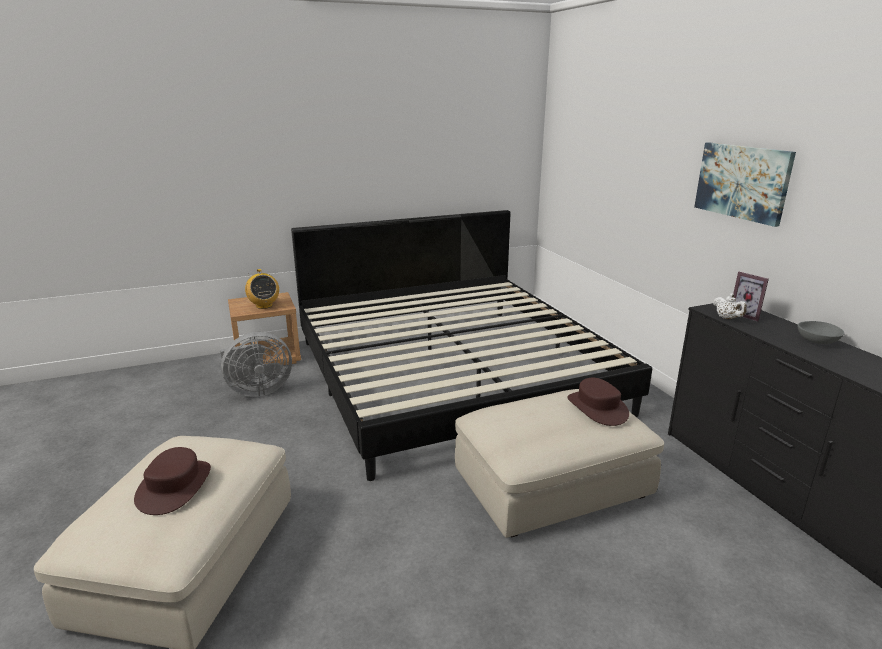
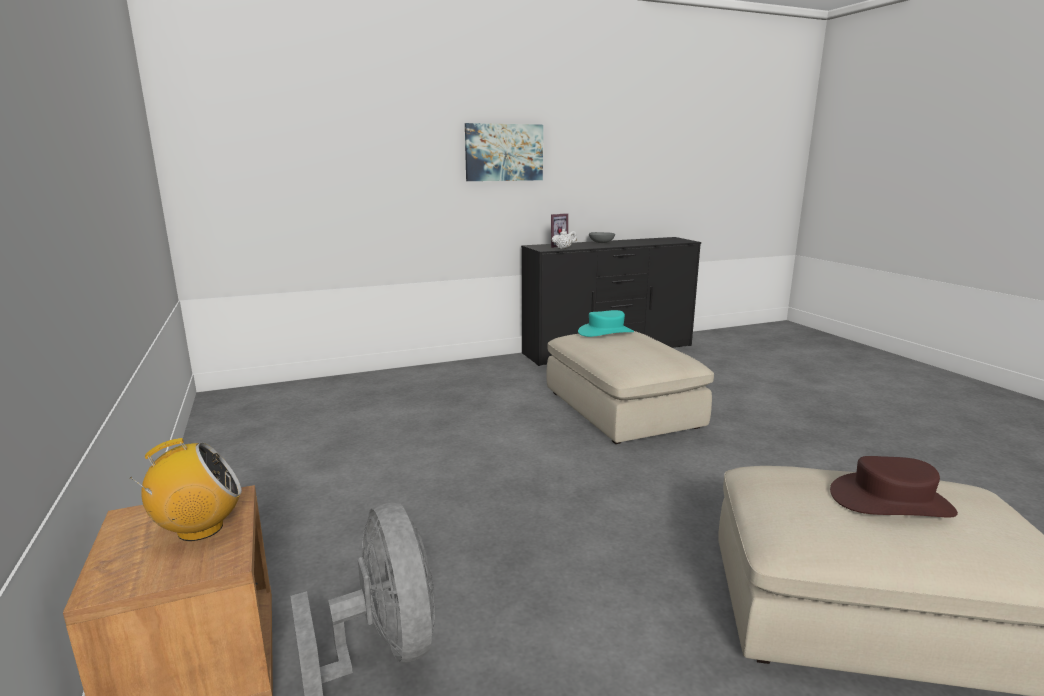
camera: 90 degrees left, 5 degrees down
bed [291,210,652,481] -> none
brown hat [567,378,629,426] -> turquoise hat [578,310,634,337]

